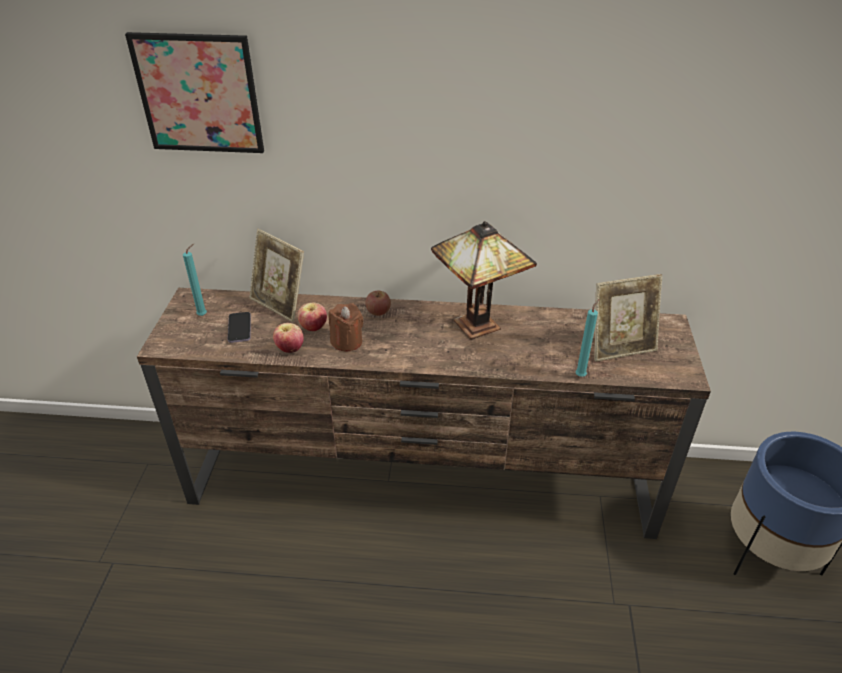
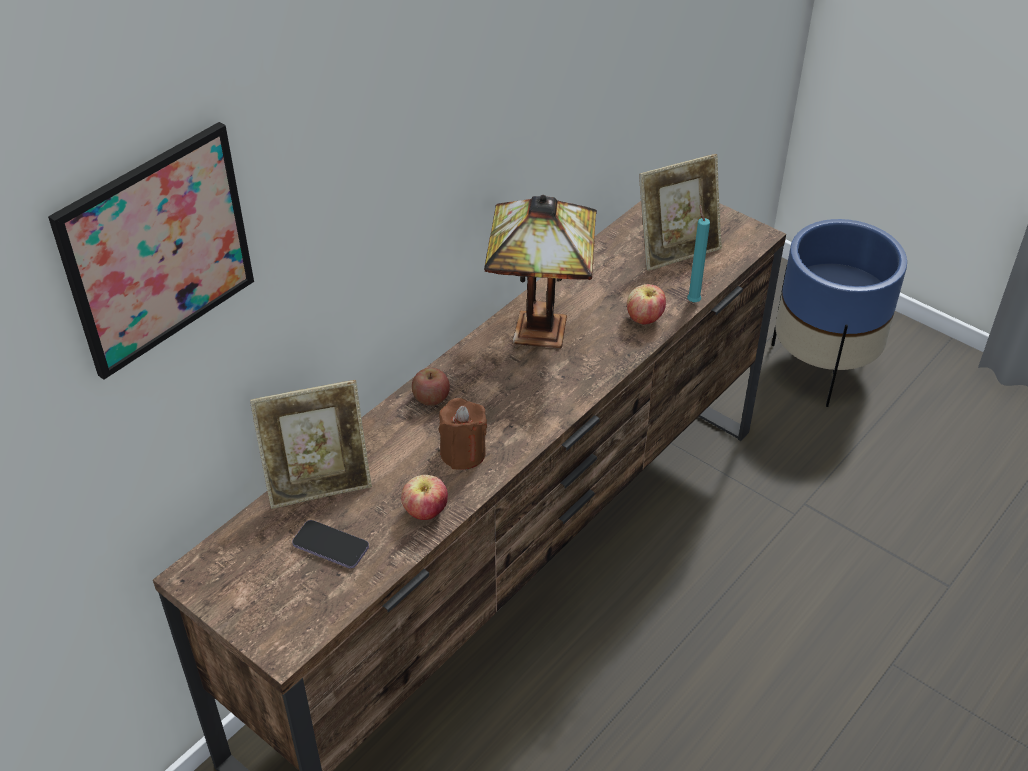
camera: 55 degrees left, 5 degrees up
turquoise candle [183,244,207,316] -> none
apple [297,302,327,331] -> apple moved to [627,284,666,325]
picture frame [594,274,662,362] -> picture frame turned 45 degrees clockwise [639,154,722,271]

